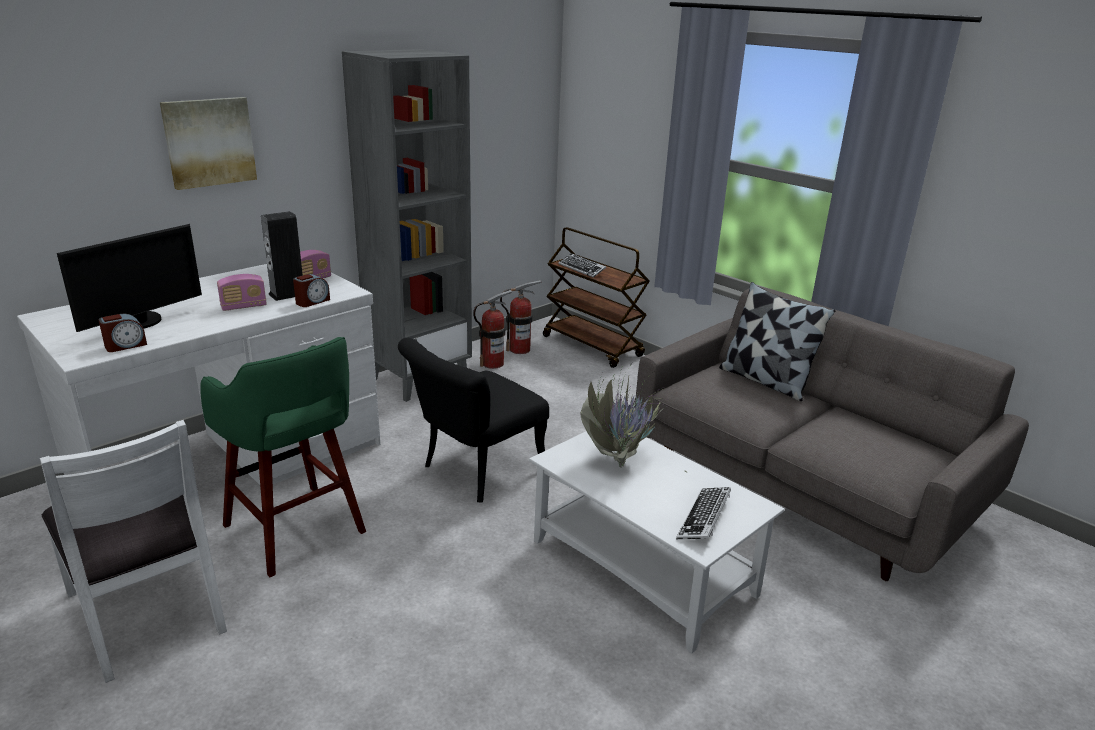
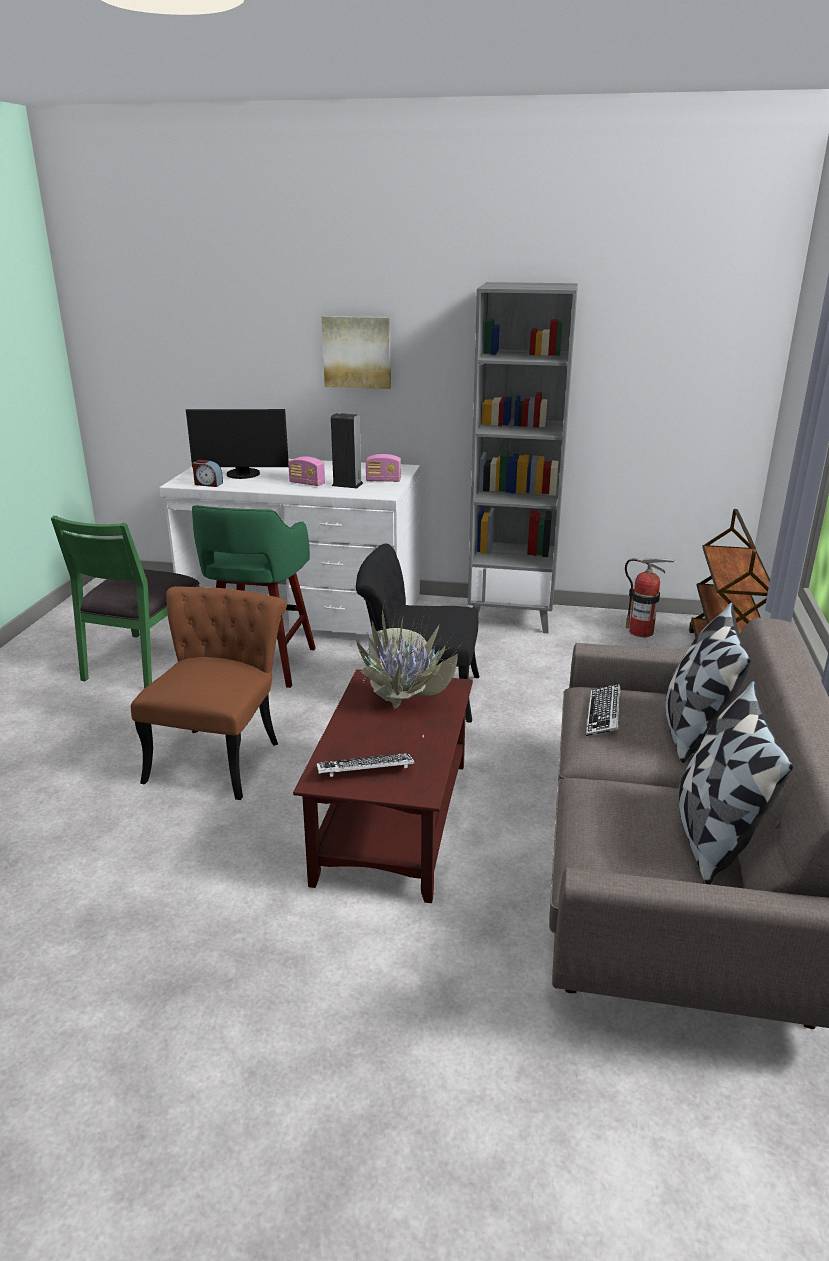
camera: 55 degrees right, 0 degrees up
white chair [40,420,227,683] -> green chair [51,515,200,689]
alarm clock [293,274,330,307] -> none
fire extinguisher [473,290,513,369] -> none
white coffee table [529,431,785,654] -> brown coffee table [293,669,473,903]
keyboard [559,253,606,278] -> keyboard moved to [586,684,621,736]
none -> brown chair [131,586,287,800]
none -> pillow [679,681,794,884]

